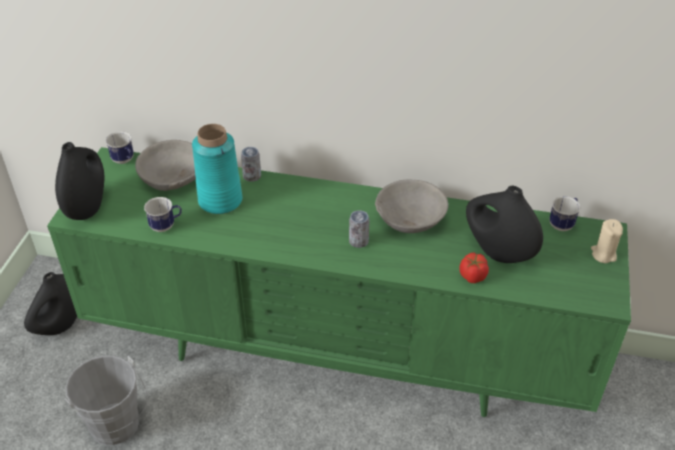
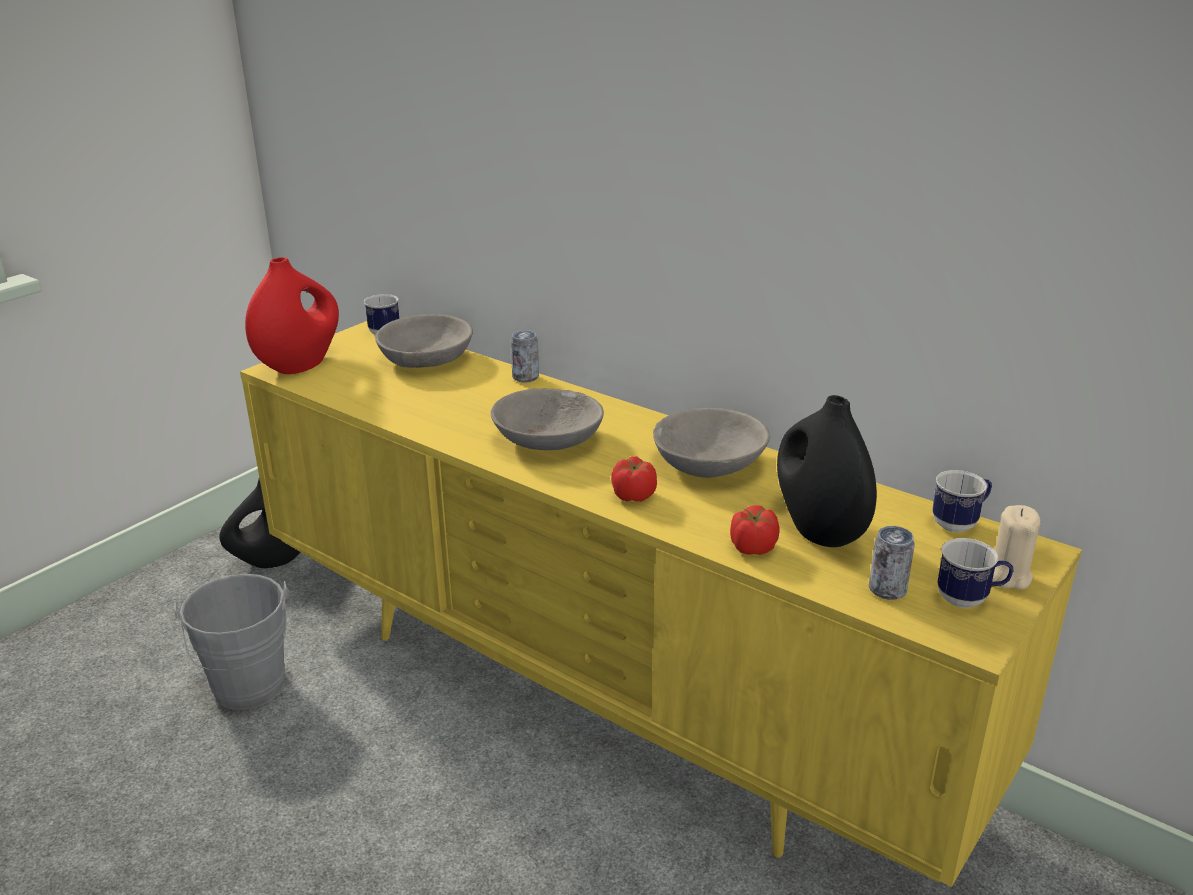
camera: 25 degrees right, 15 degrees down
green cabinet [47,147,631,417] -> yellow cabinet [240,321,1082,887]
black vase [55,142,104,220] -> red vase [245,257,339,374]
mug [144,197,182,232] -> mug moved to [937,538,1013,608]
turquoise vase [192,124,242,214] -> none
can [349,210,370,248] -> can moved to [869,526,915,600]
none -> grey bowl [490,389,604,450]
none -> tomato [611,456,657,502]

